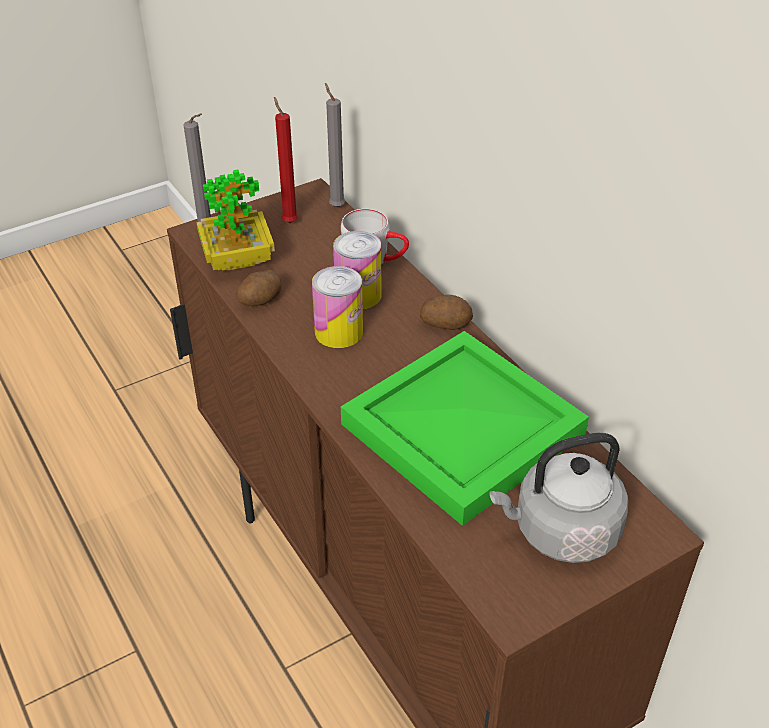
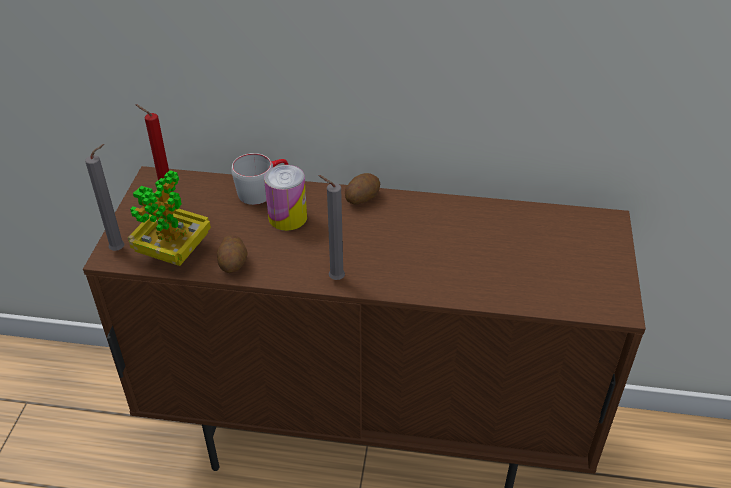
camera: 50 degrees left, 0 degrees up
can [312,266,363,348] -> none
grey candle [325,83,345,208] -> grey candle moved to [318,175,345,280]
green tray [341,331,589,526] -> none
grey kettle [490,433,628,563] -> none

